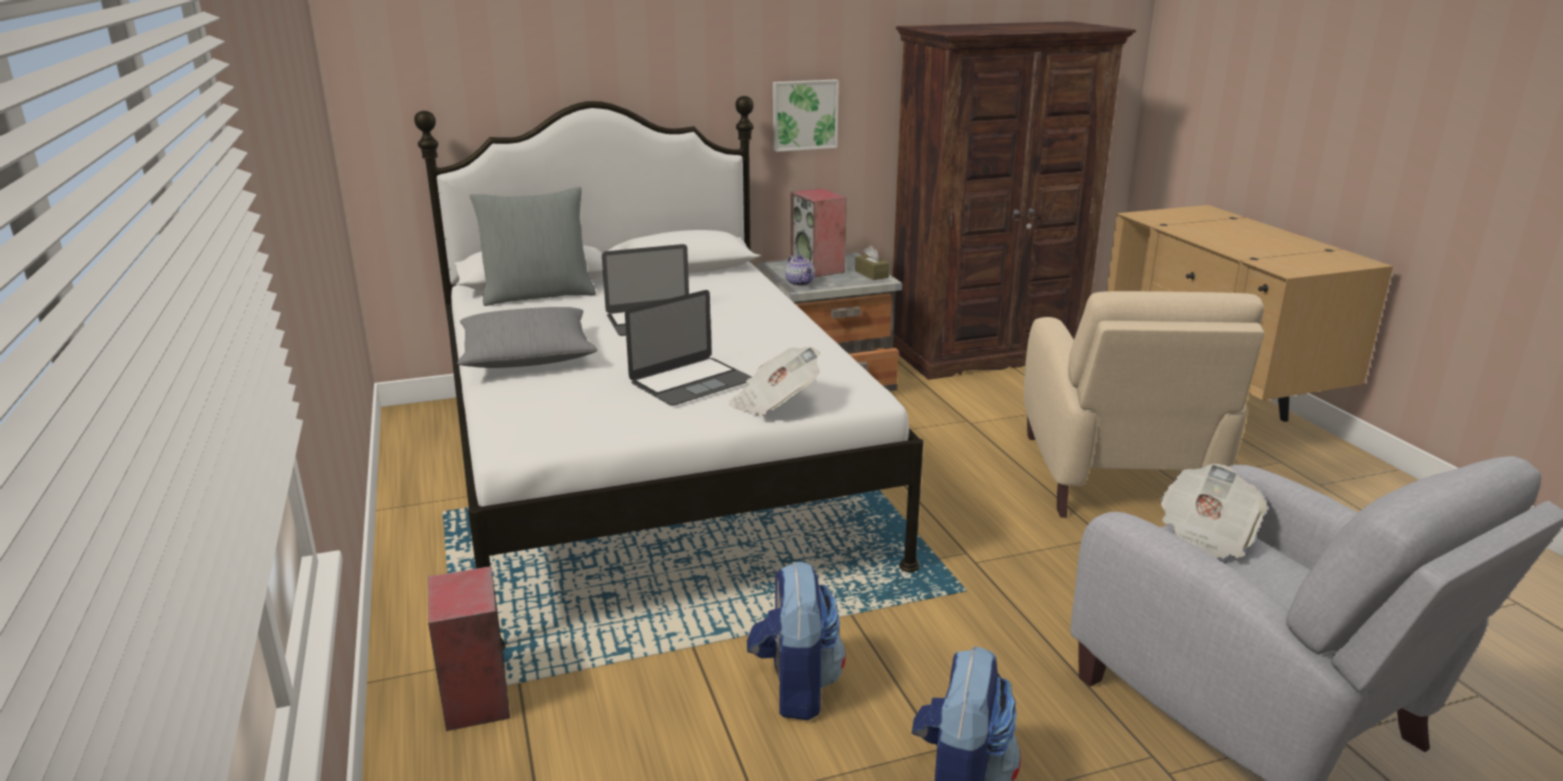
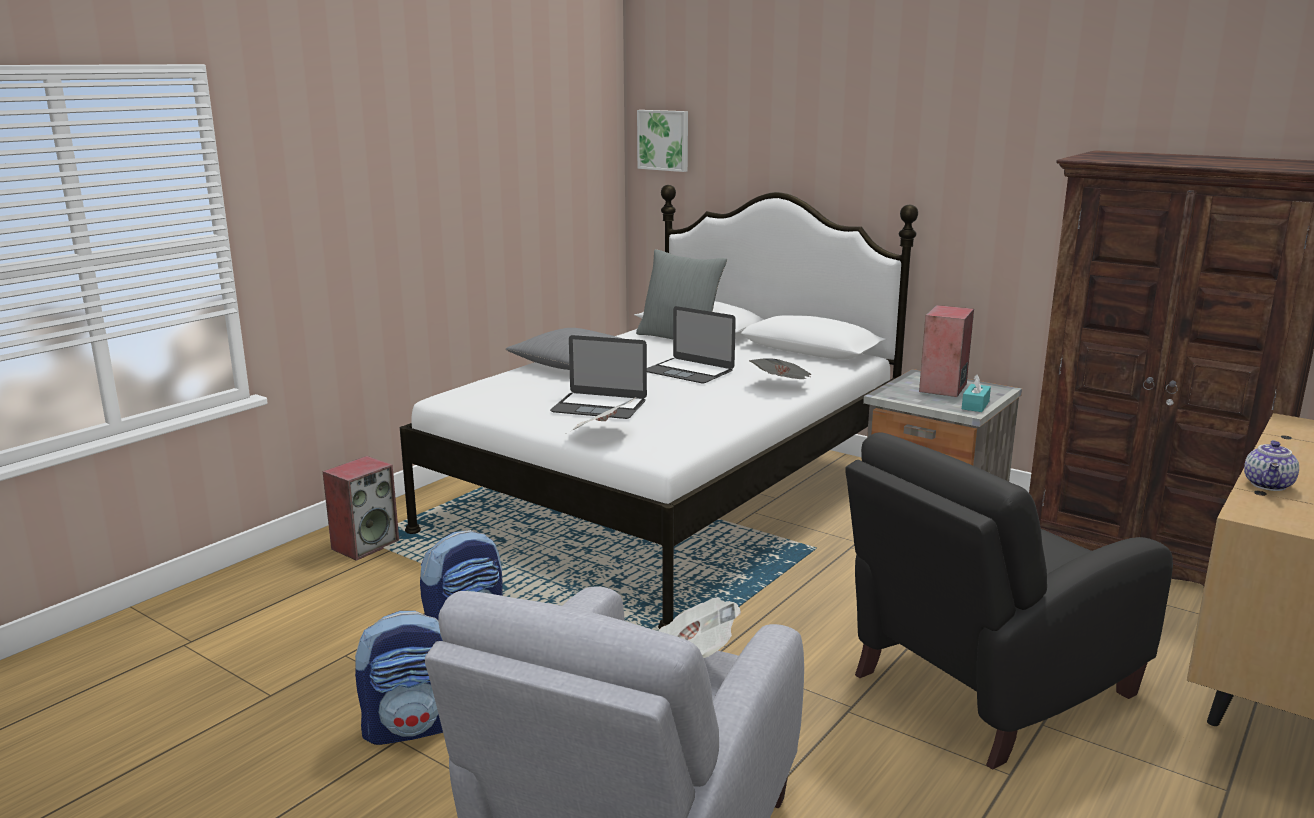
camera: 55 degrees right, 5 degrees down
picture [773,79,839,152] -> picture moved to [637,110,688,172]
teapot [785,255,815,286] -> teapot moved to [1244,440,1299,491]
brown tissue box [855,245,890,280] -> turquoise tissue box [962,375,991,412]
beige armchair [1024,291,1264,518] -> black armchair [845,432,1173,769]
none -> newspaper [749,358,811,379]

